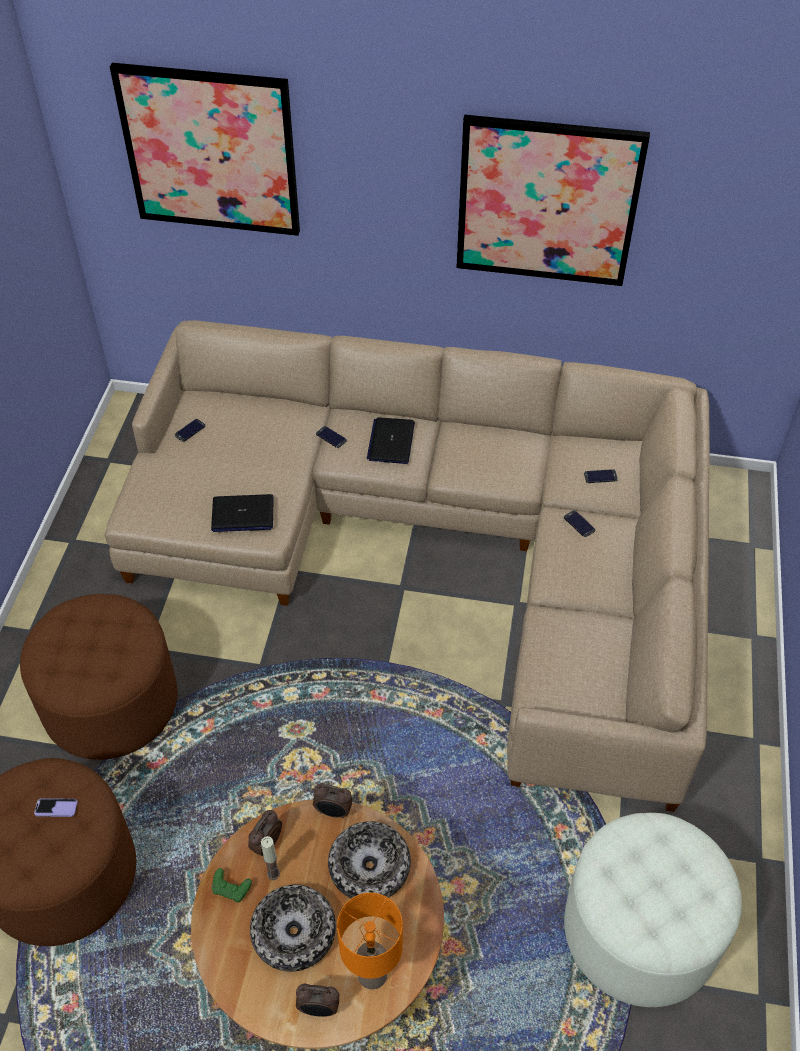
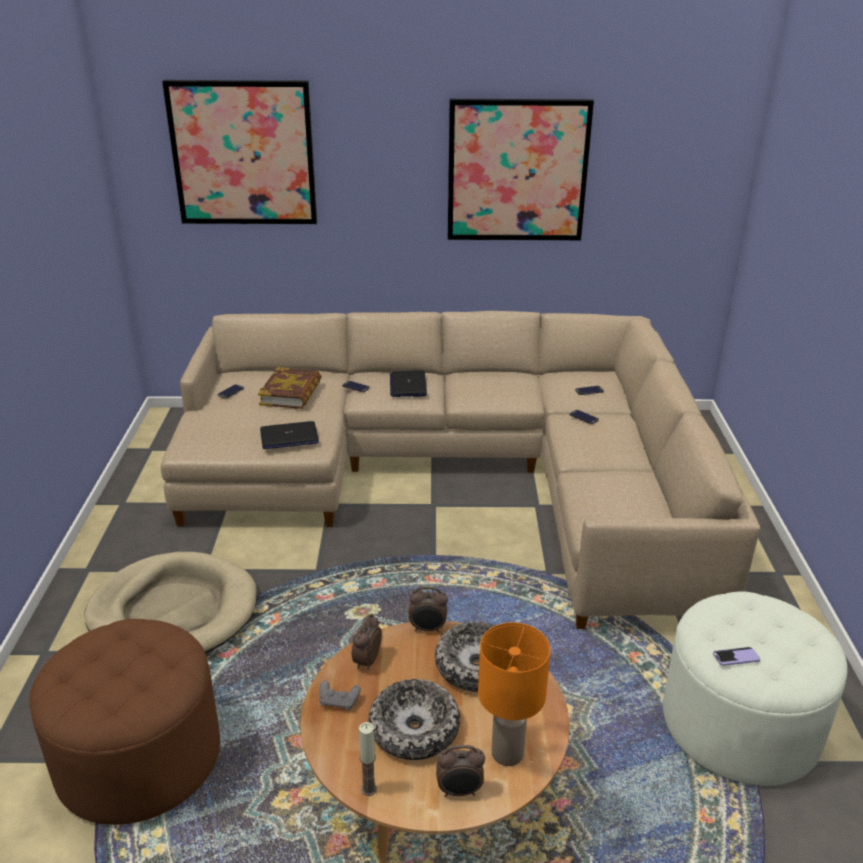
camera: 10 degrees left, 20 degrees down
brown ottoman [20,594,177,760] -> beige dog bed [84,552,257,653]
phone [34,798,78,817] -> phone moved to [713,647,760,666]
green game controller [212,868,252,903] -> grey game controller [319,680,361,710]
candle [261,836,280,880] -> candle moved to [359,722,377,796]
none -> book [258,367,322,409]

